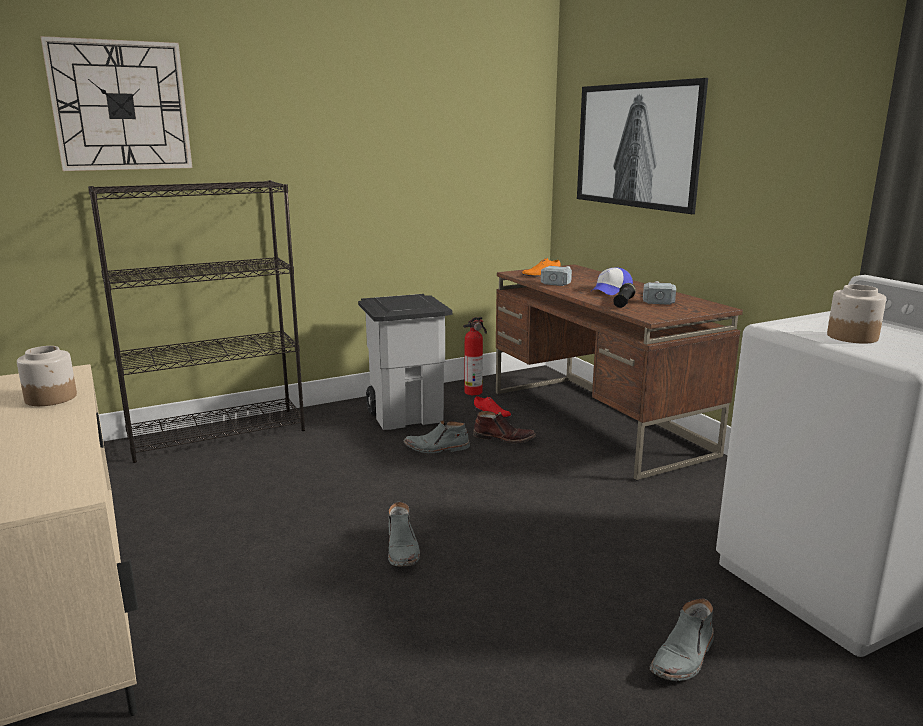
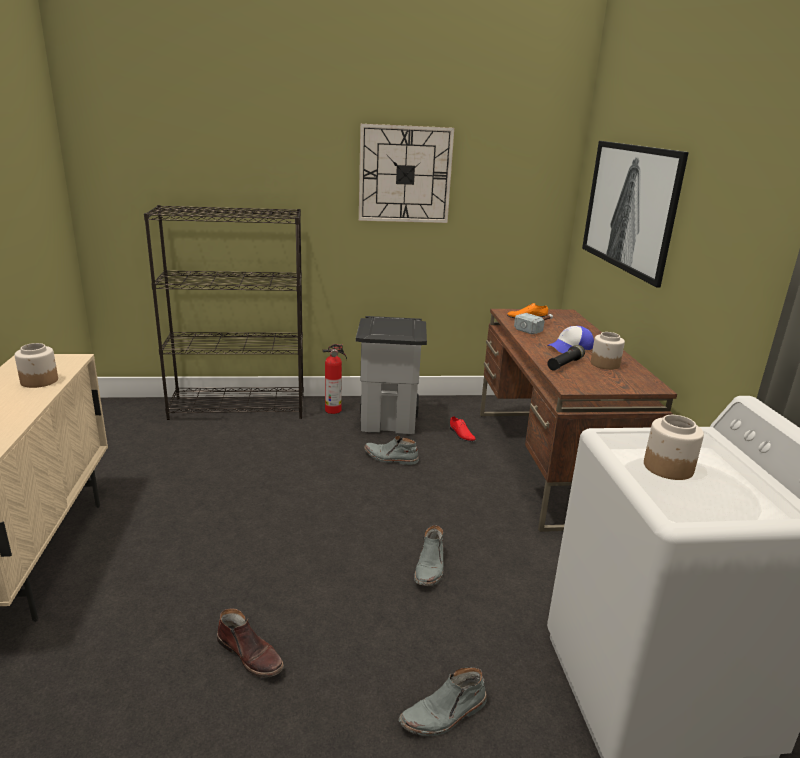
camera: 20 degrees right, 5 degrees up
wall clock [40,36,193,171] -> wall clock moved to [359,124,454,223]
grey boot [388,502,420,566] -> grey boot moved to [414,525,444,586]
fire extinguisher [463,317,487,396] -> fire extinguisher moved to [323,344,347,414]
brown boot [473,411,536,443] -> brown boot moved to [217,609,284,677]
hammer [643,281,676,305] -> jar [591,332,625,370]

